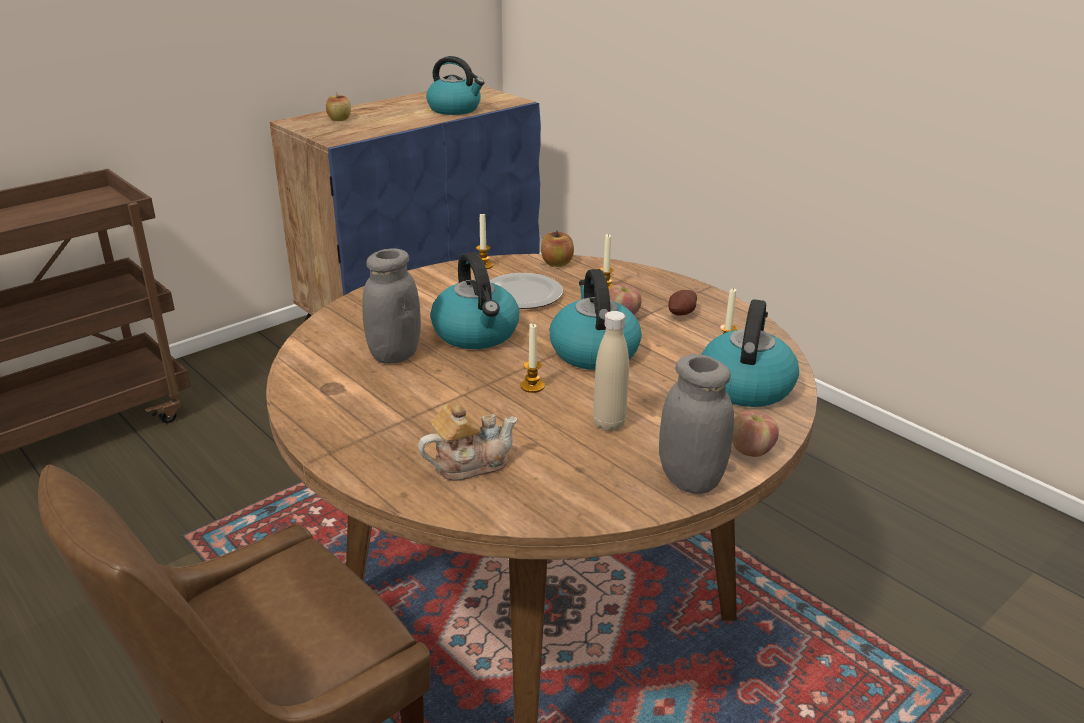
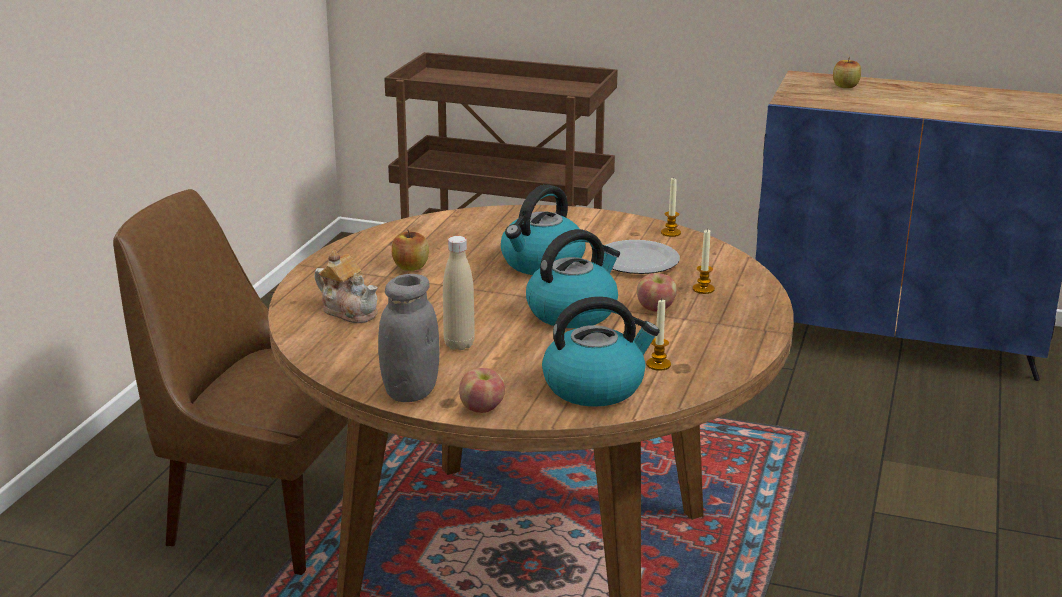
camera: 60 degrees right, 5 degrees down
grey jar [362,248,421,364] -> none
kettle [426,56,485,115] -> none
candle [520,323,545,393] -> none
apple [541,230,574,267] -> apple moved to [392,230,429,271]
potato [669,290,697,316] -> none

